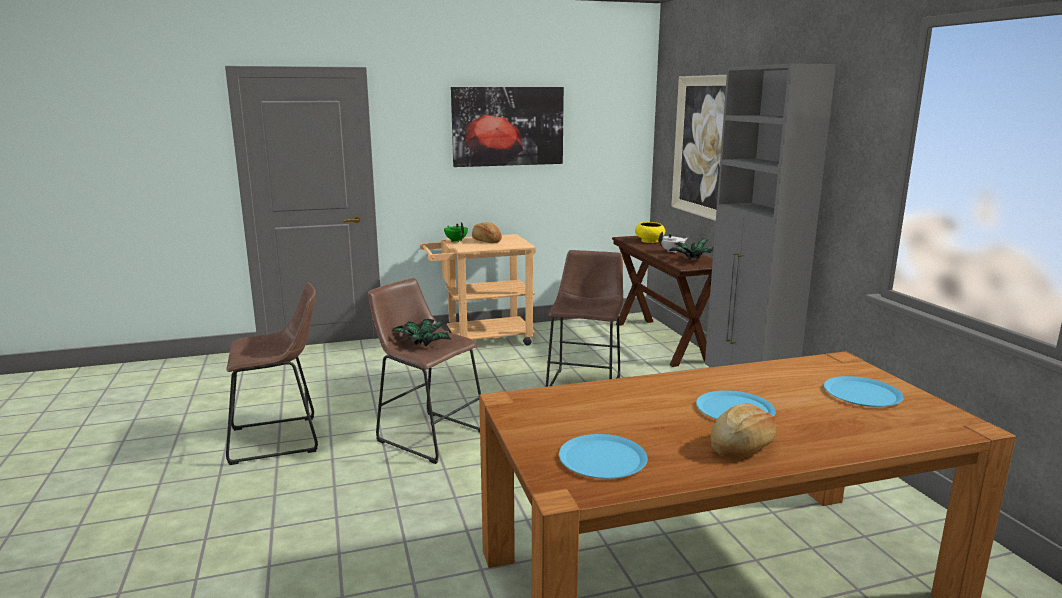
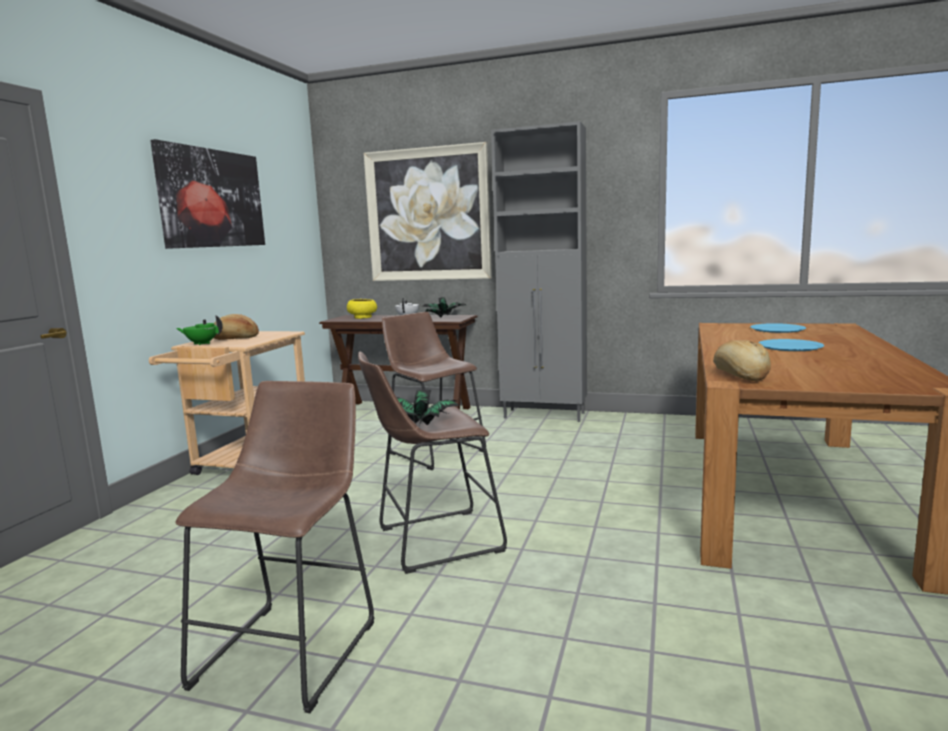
camera: 55 degrees left, 5 degrees down
blue plate [559,434,648,479] -> none
bread [711,403,776,459] -> bread moved to [713,340,771,381]

